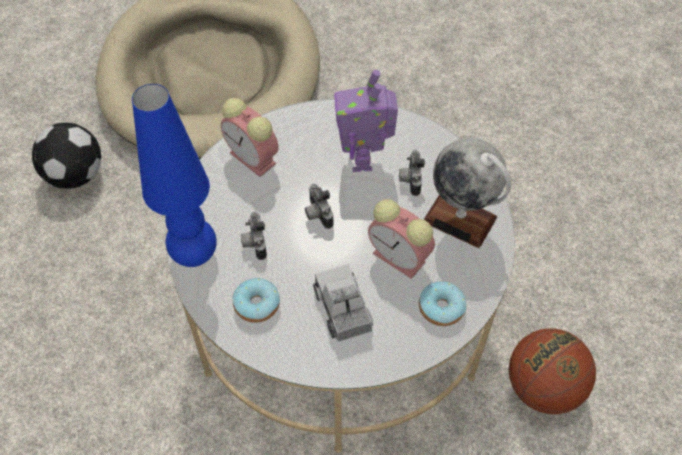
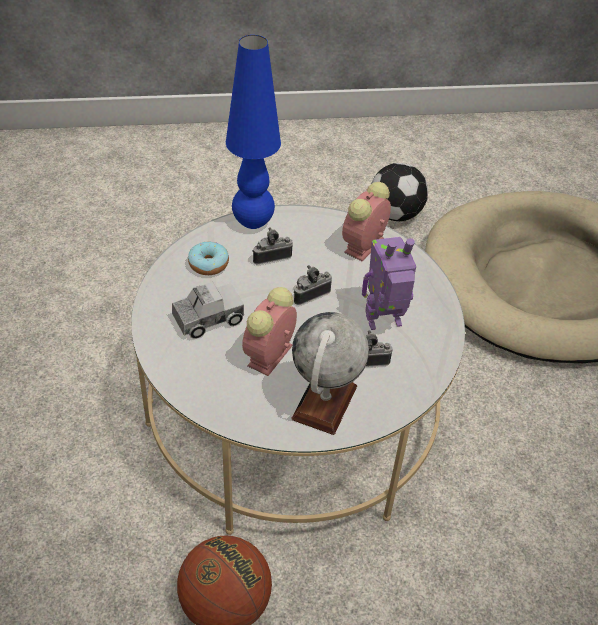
camera: 80 degrees right, 10 degrees down
donut [419,282,466,326] -> none

